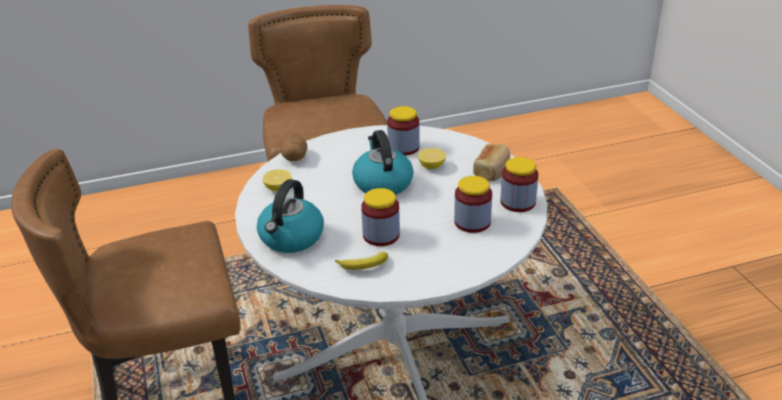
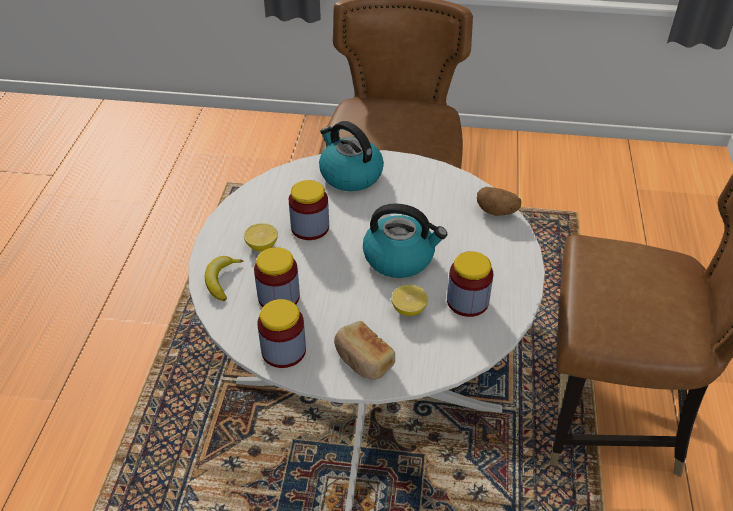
camera: 115 degrees right, 10 degrees up
lemon [262,169,292,191] -> lemon moved to [244,223,278,252]
banana [335,252,388,270] -> banana moved to [205,256,243,301]

